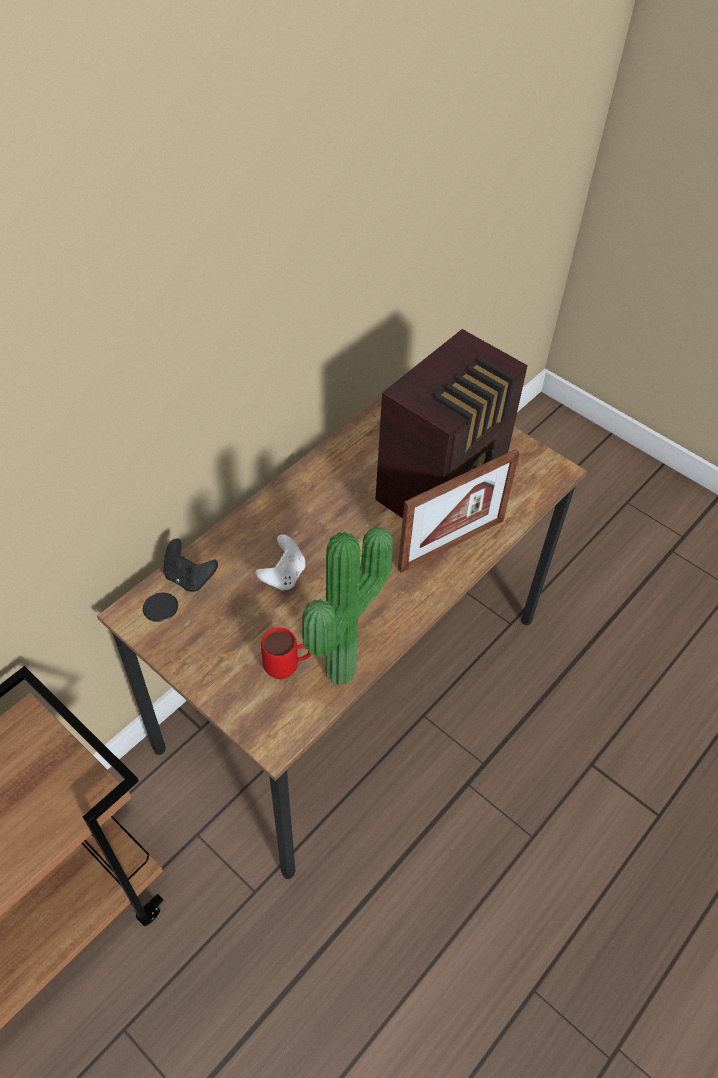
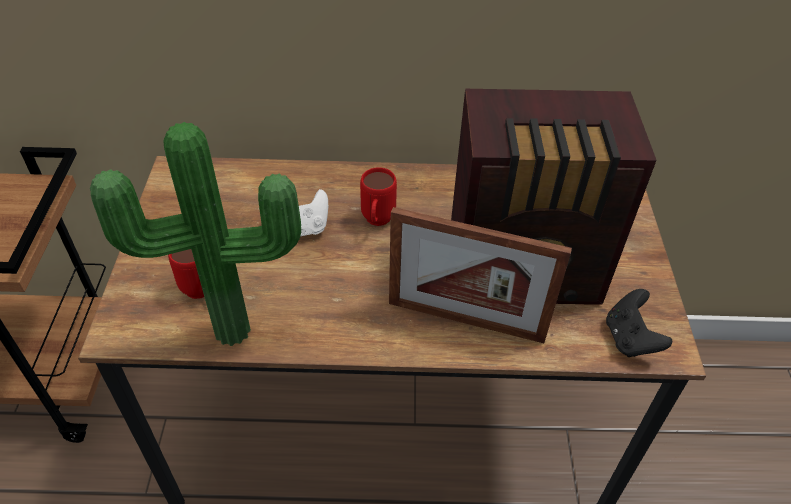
camera: 50 degrees right, 5 degrees down
black game controller [163,538,218,592] -> black game controller moved to [606,289,672,357]
none -> red mug [360,167,397,226]

